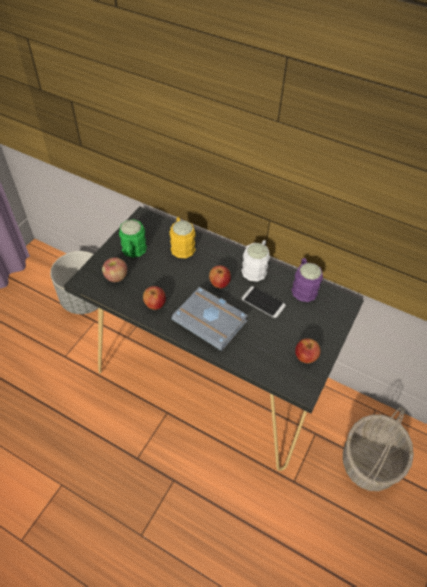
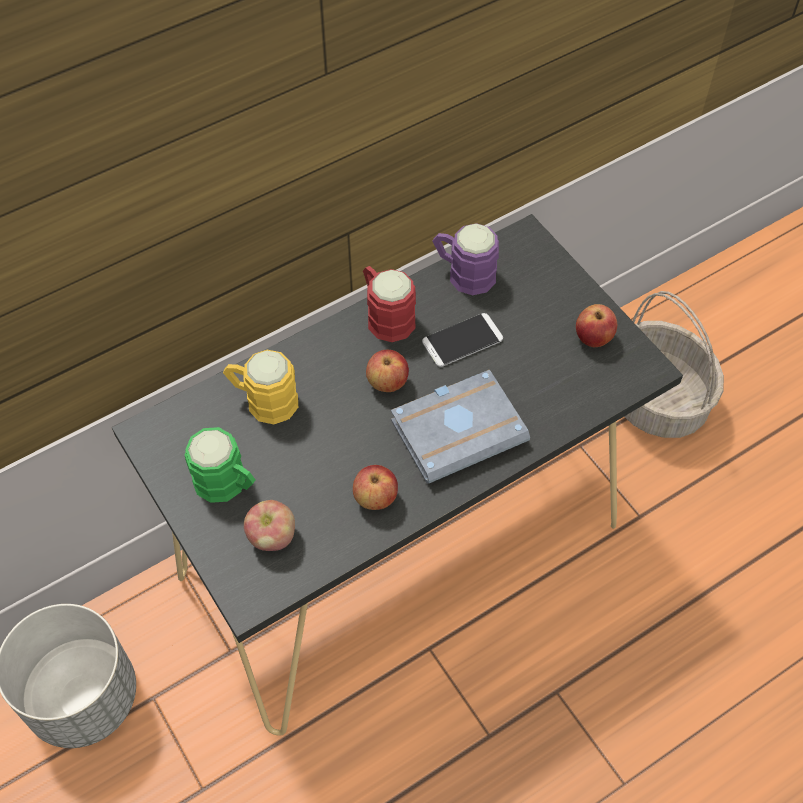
camera: 60 degrees left, 5 degrees up
white mug [241,240,270,282] -> red mug [363,266,416,342]

